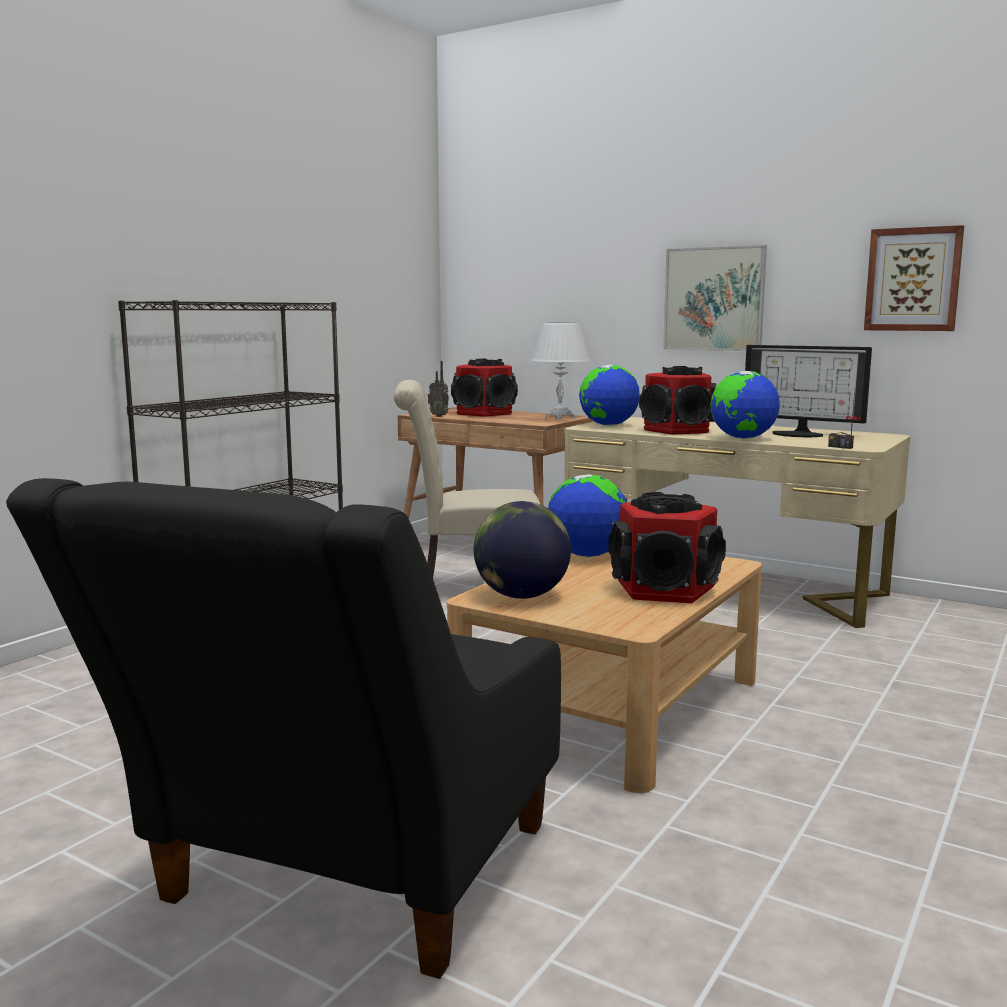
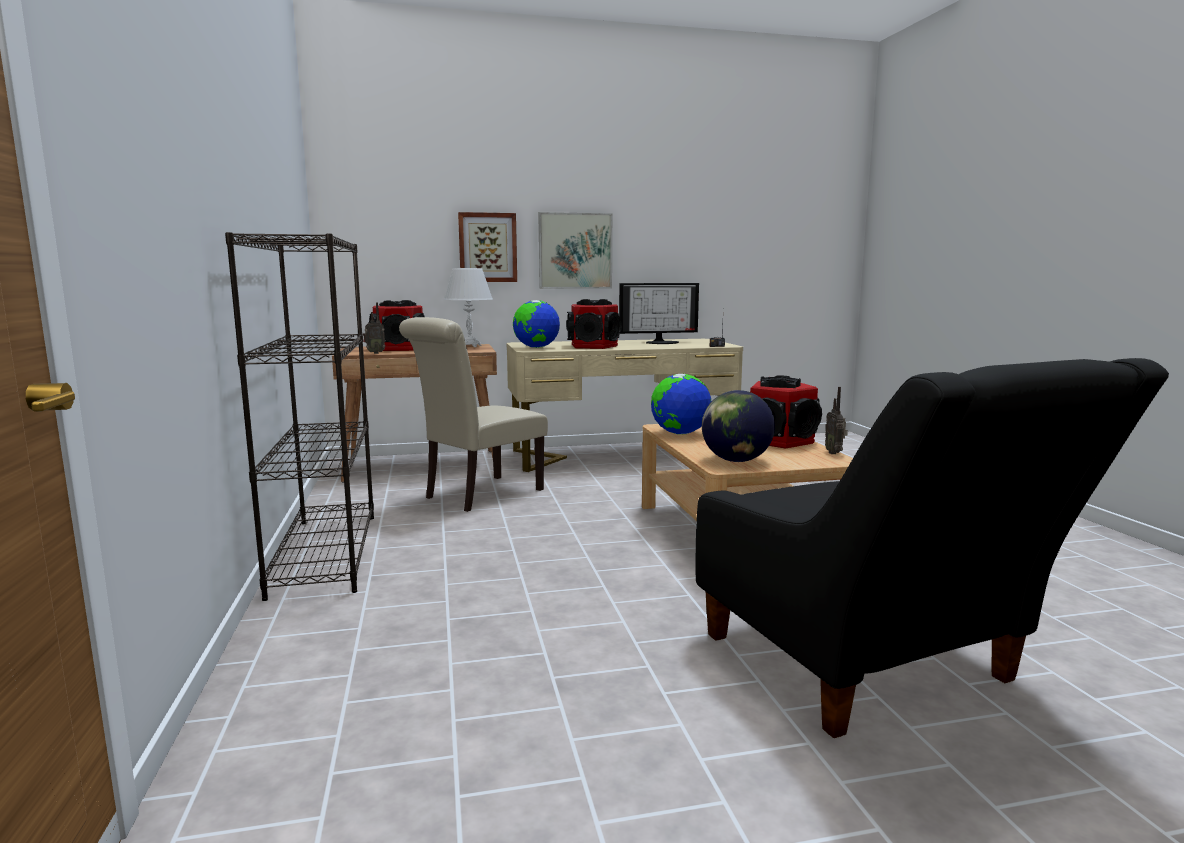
camera: 45 degrees left, 0 degrees up
globe [710,371,780,439] -> none
picture [864,225,964,331] -> picture moved to [458,212,517,282]
none -> radio [825,387,848,454]

